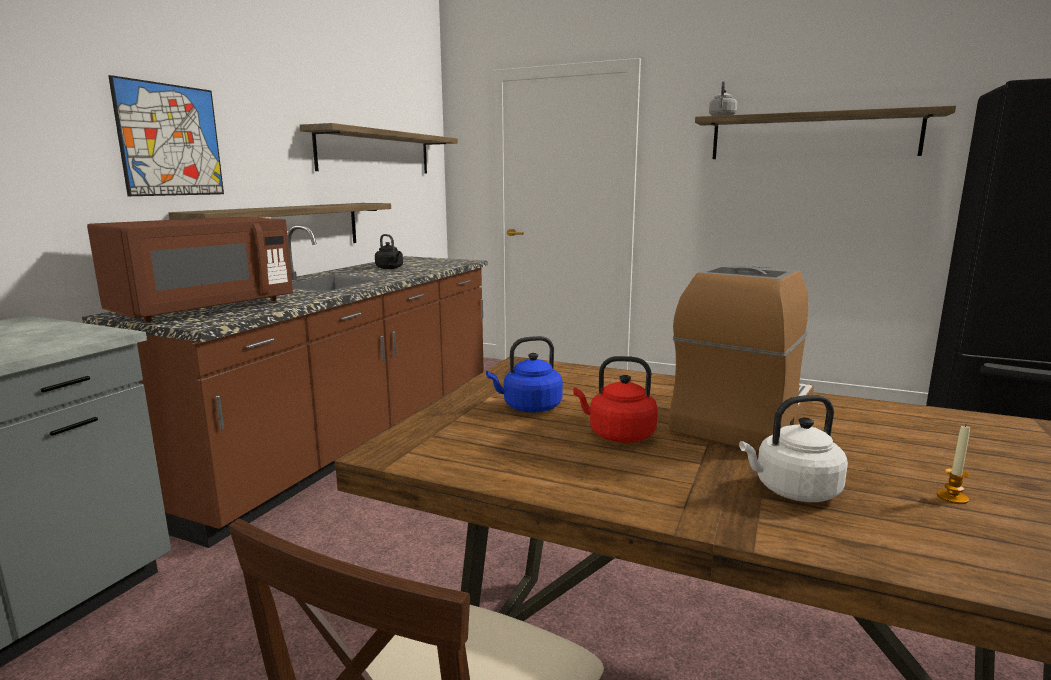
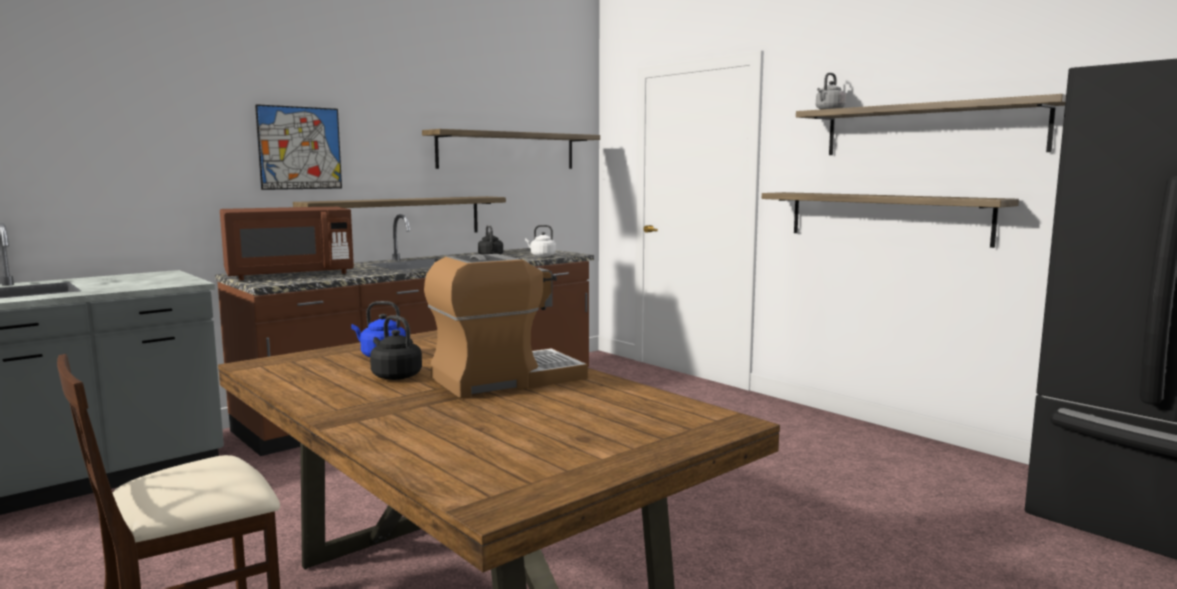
camera: 25 degrees right, 5 degrees down
red kettle [573,356,658,443] -> black kettle [370,315,422,380]
white kettle [739,395,848,502] -> white kettle moved to [525,225,556,257]
candle [937,425,970,504] -> none
none -> shelf [762,192,1019,248]

